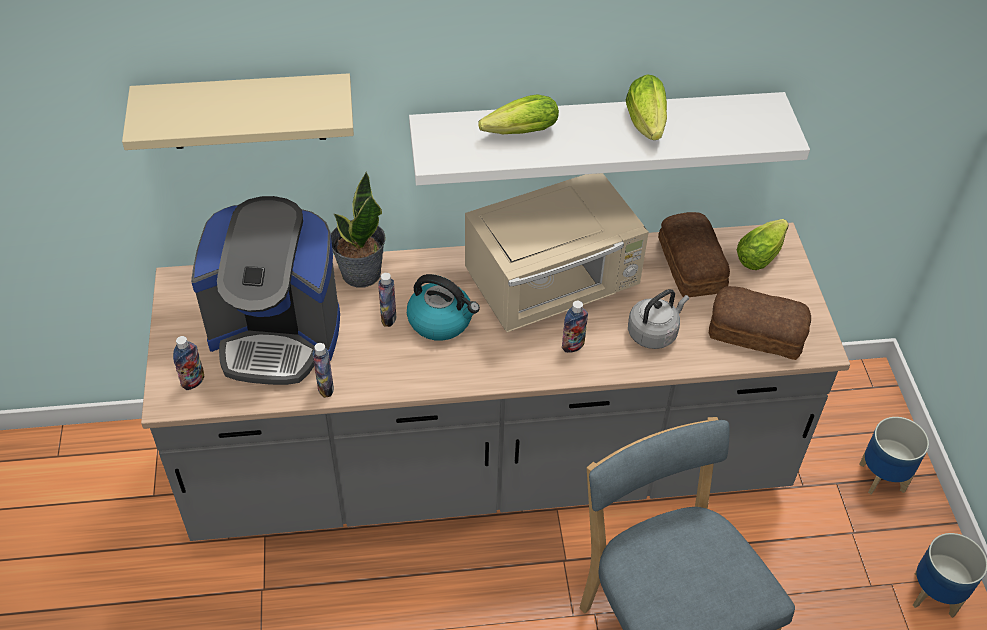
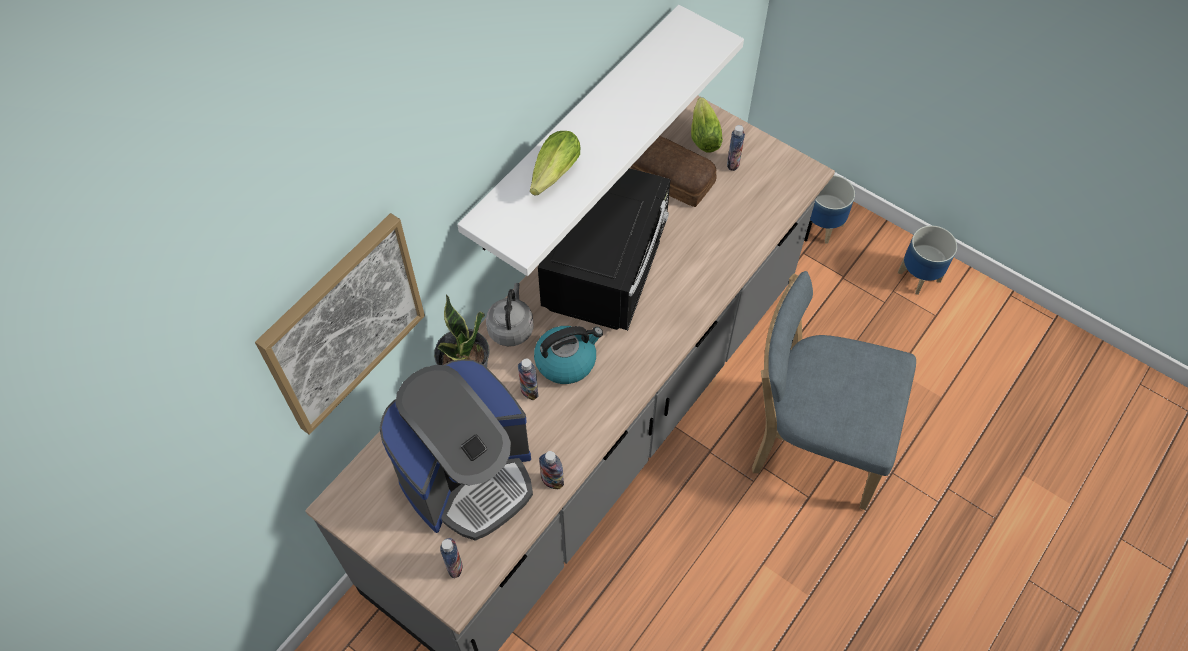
camera: 45 degrees left, 10 degrees up
beige shelf [122,73,354,150] -> picture [255,213,425,435]
beige microwave [465,173,649,332] -> black microwave [538,168,671,331]
bottle [562,300,588,353] -> bottle moved to [727,125,745,171]
lettuce [626,74,667,140] -> none
grey kettle [628,289,689,349] -> grey kettle moved to [486,283,534,346]
bread [709,286,811,360] -> none

